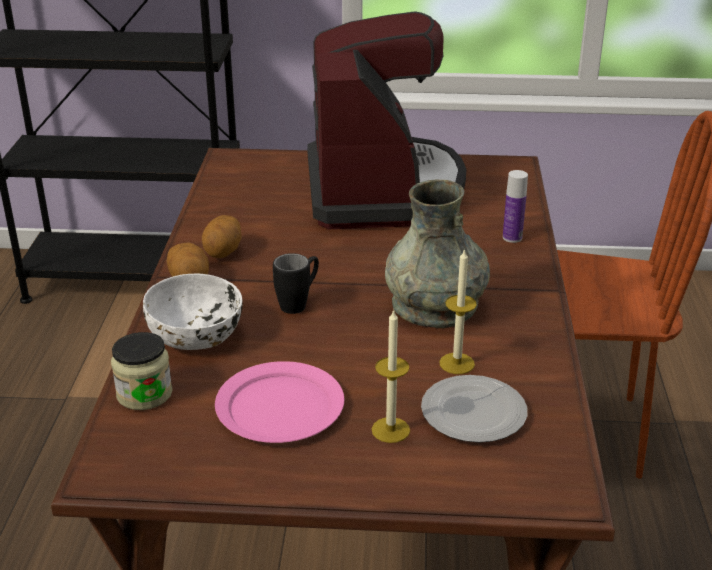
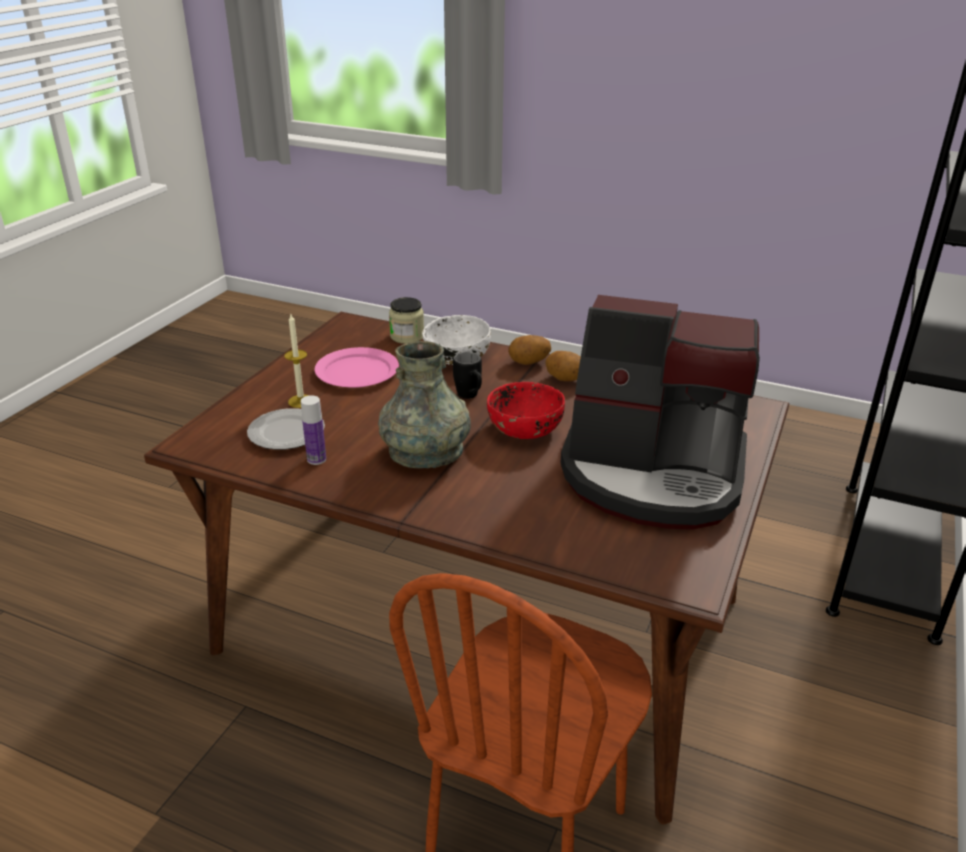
camera: 110 degrees right, 0 degrees up
candle [439,248,477,374] -> none
bottle [503,170,528,243] -> bottle moved to [301,395,326,465]
none -> red bowl [487,382,565,439]

